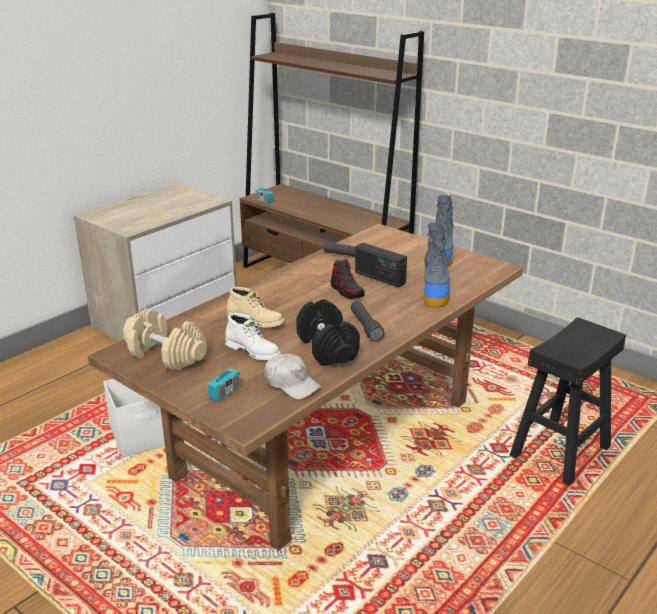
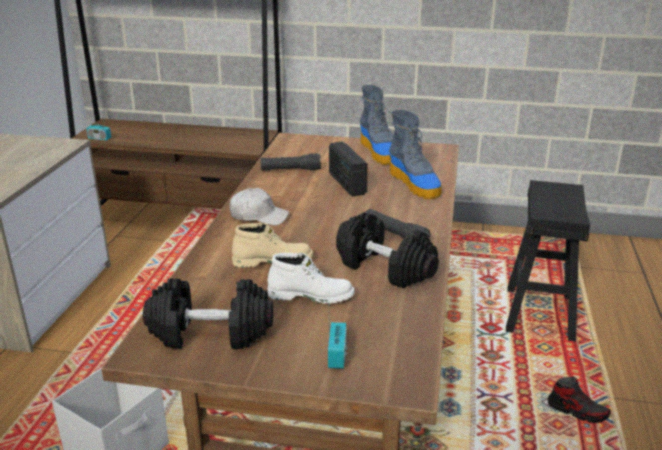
camera: 30 degrees left, 0 degrees up
beige dumbbell [123,309,207,371] -> black dumbbell [143,279,273,349]
white cap [264,354,321,399] -> white cap moved to [229,188,289,226]
shoe [330,259,364,299] -> shoe moved to [548,377,611,423]
radio [355,242,407,288] -> radio turned 60 degrees clockwise [329,142,368,197]

